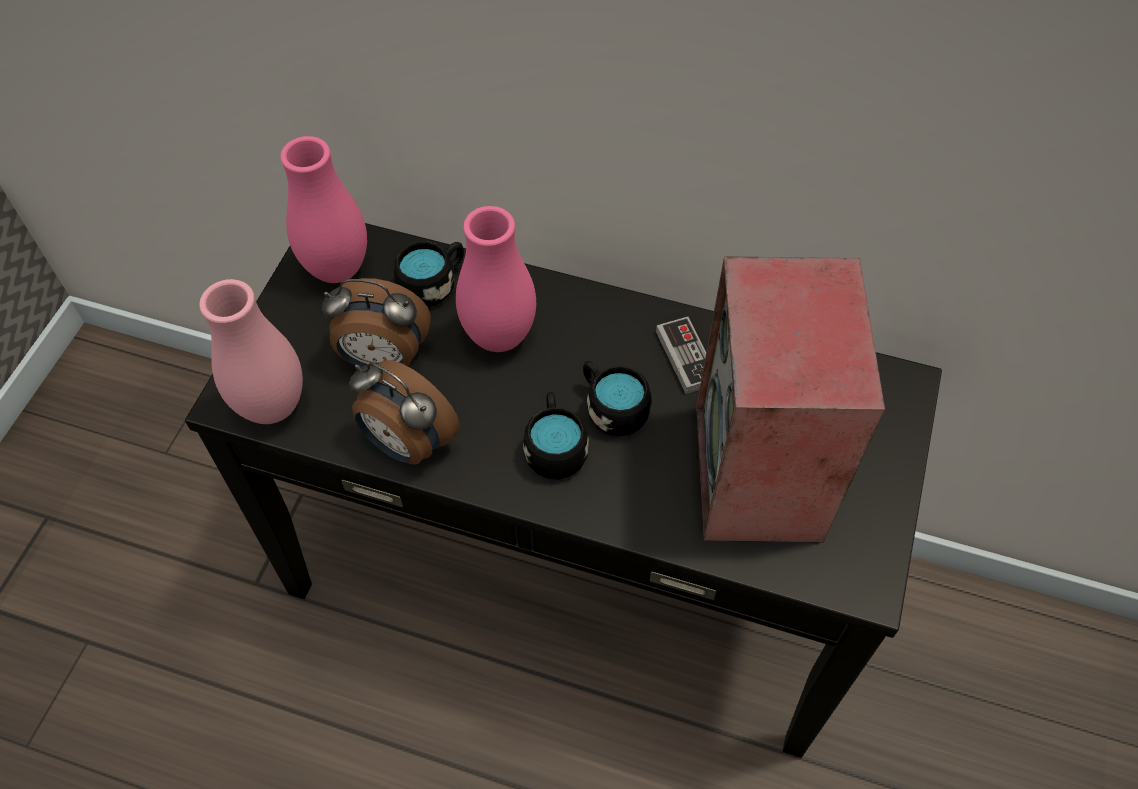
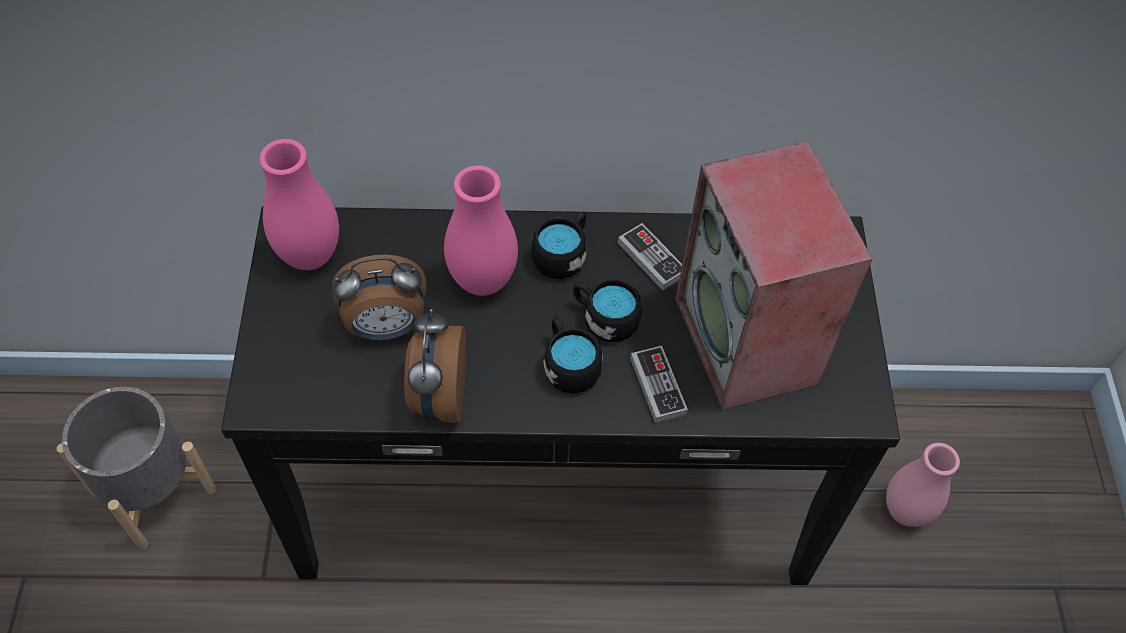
camera: 20 degrees left, 0 degrees up
pink vase [199,279,303,424] -> pink vase moved to [886,443,960,527]
alarm clock [349,360,460,465] -> alarm clock turned 75 degrees clockwise [404,309,466,423]
black mug [394,241,464,307] -> black mug moved to [531,212,587,279]
none -> grey planter [57,387,217,550]
none -> game controller [630,346,688,423]

